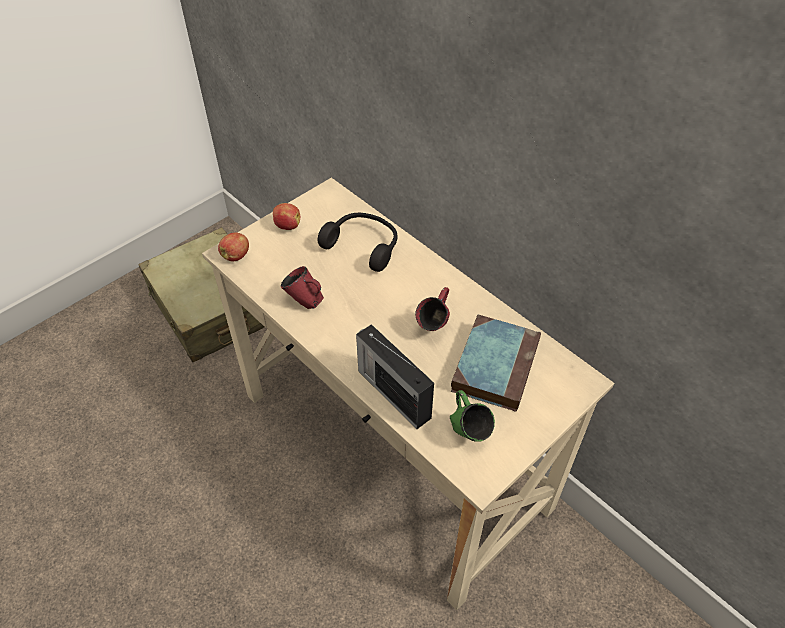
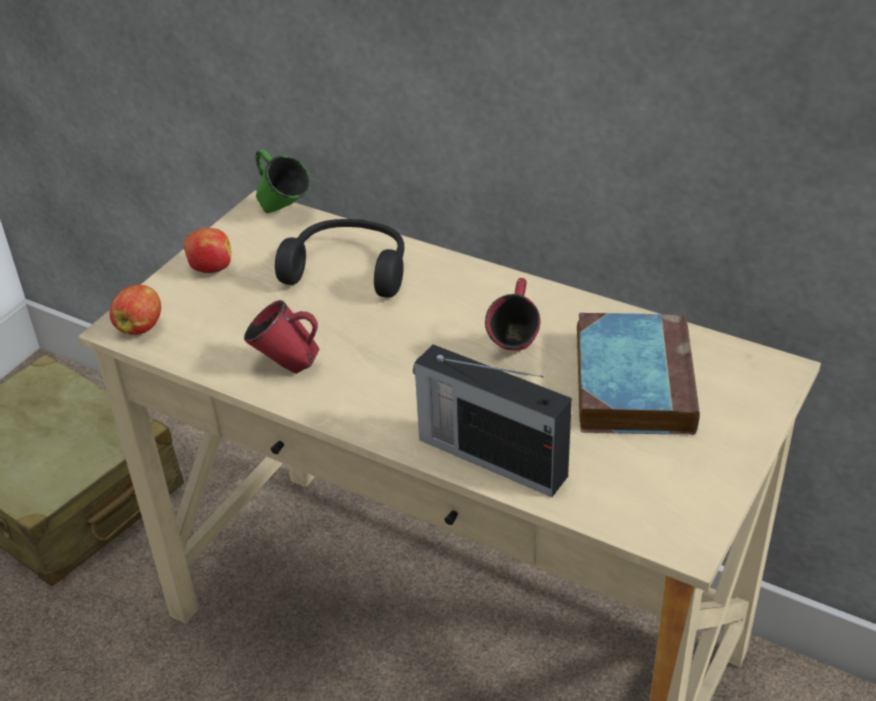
camera: 15 degrees left, 10 degrees down
green mug [450,390,495,442] -> green mug moved to [255,149,310,213]

